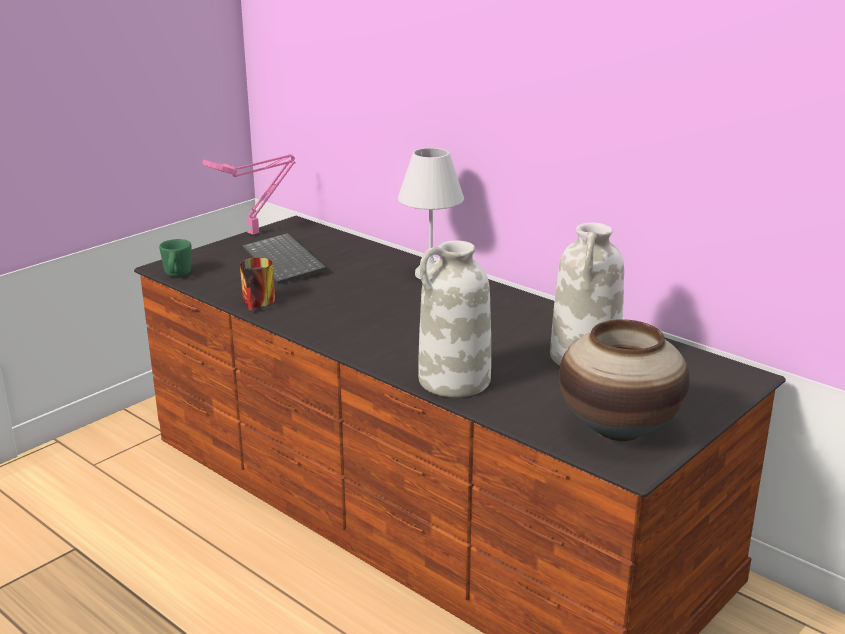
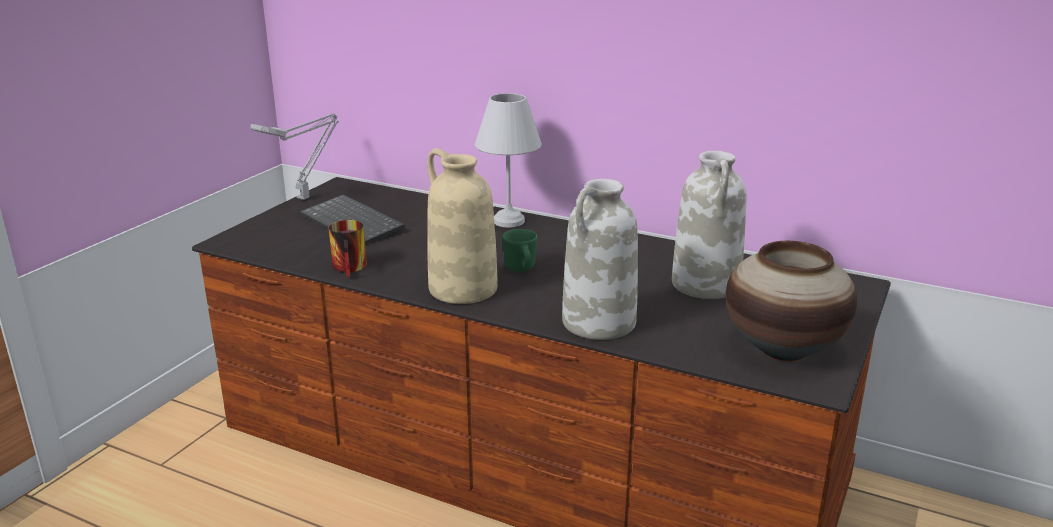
camera: 15 degrees left, 0 degrees up
green mug [159,239,191,277] -> green mug moved to [502,229,538,272]
pink table lamp [202,154,296,235] -> grey table lamp [250,113,339,200]
none -> beige vase [427,148,498,304]

